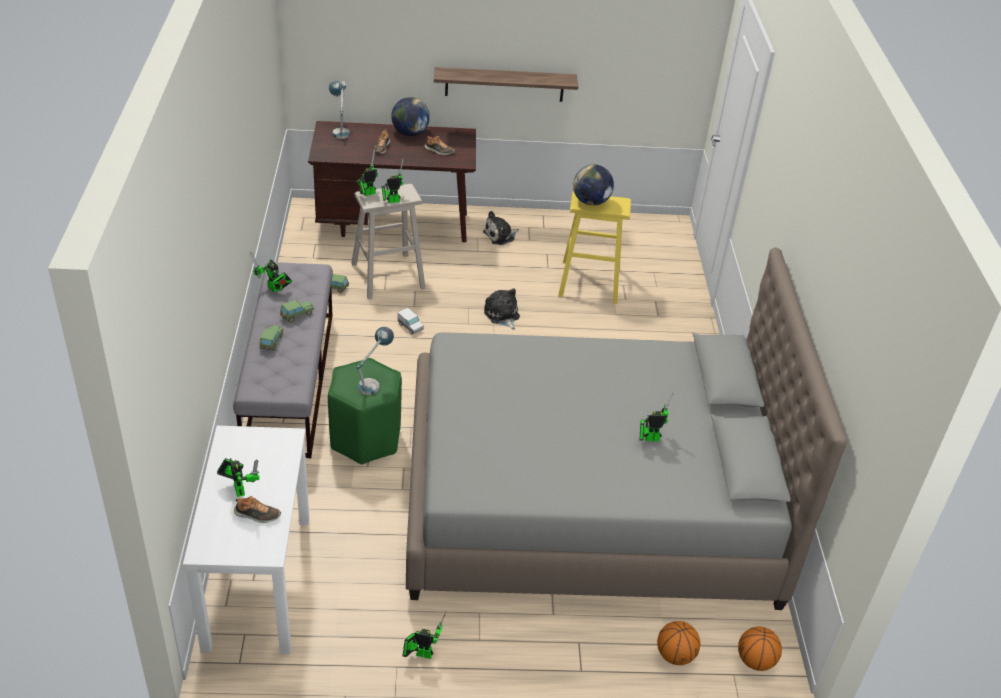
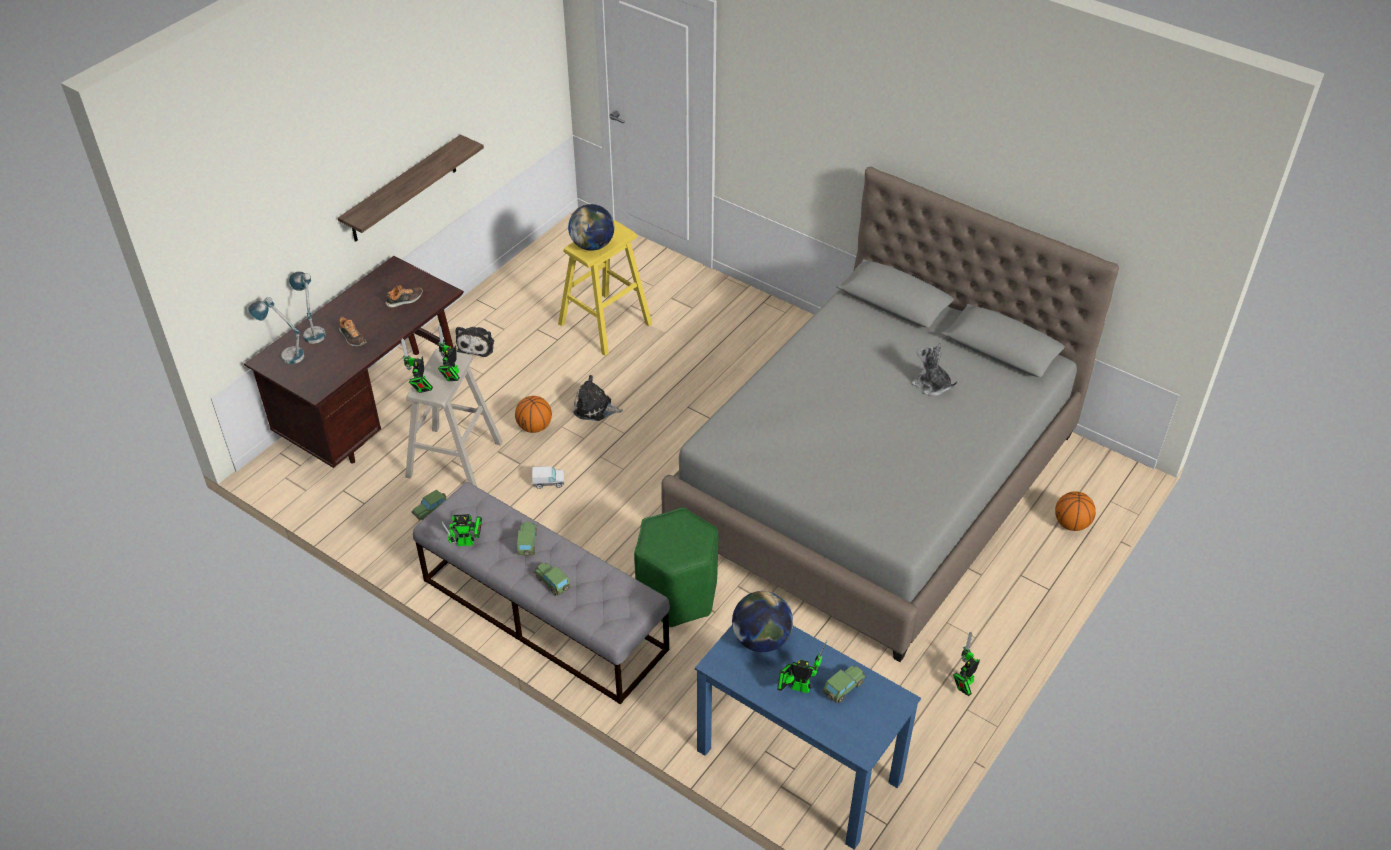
camera: 50 degrees left, 5 degrees up
white desk [183,426,309,654] -> blue desk [695,625,921,850]
shoe [234,496,281,523] -> toy car [823,665,866,703]
table lamp [357,327,394,395] -> table lamp moved to [289,272,326,344]
globe [391,97,430,136] -> globe moved to [732,591,793,652]
toy robot [639,390,674,441] -> plush toy [911,342,958,396]
basketball [738,627,782,671] -> basketball moved to [515,396,552,433]

